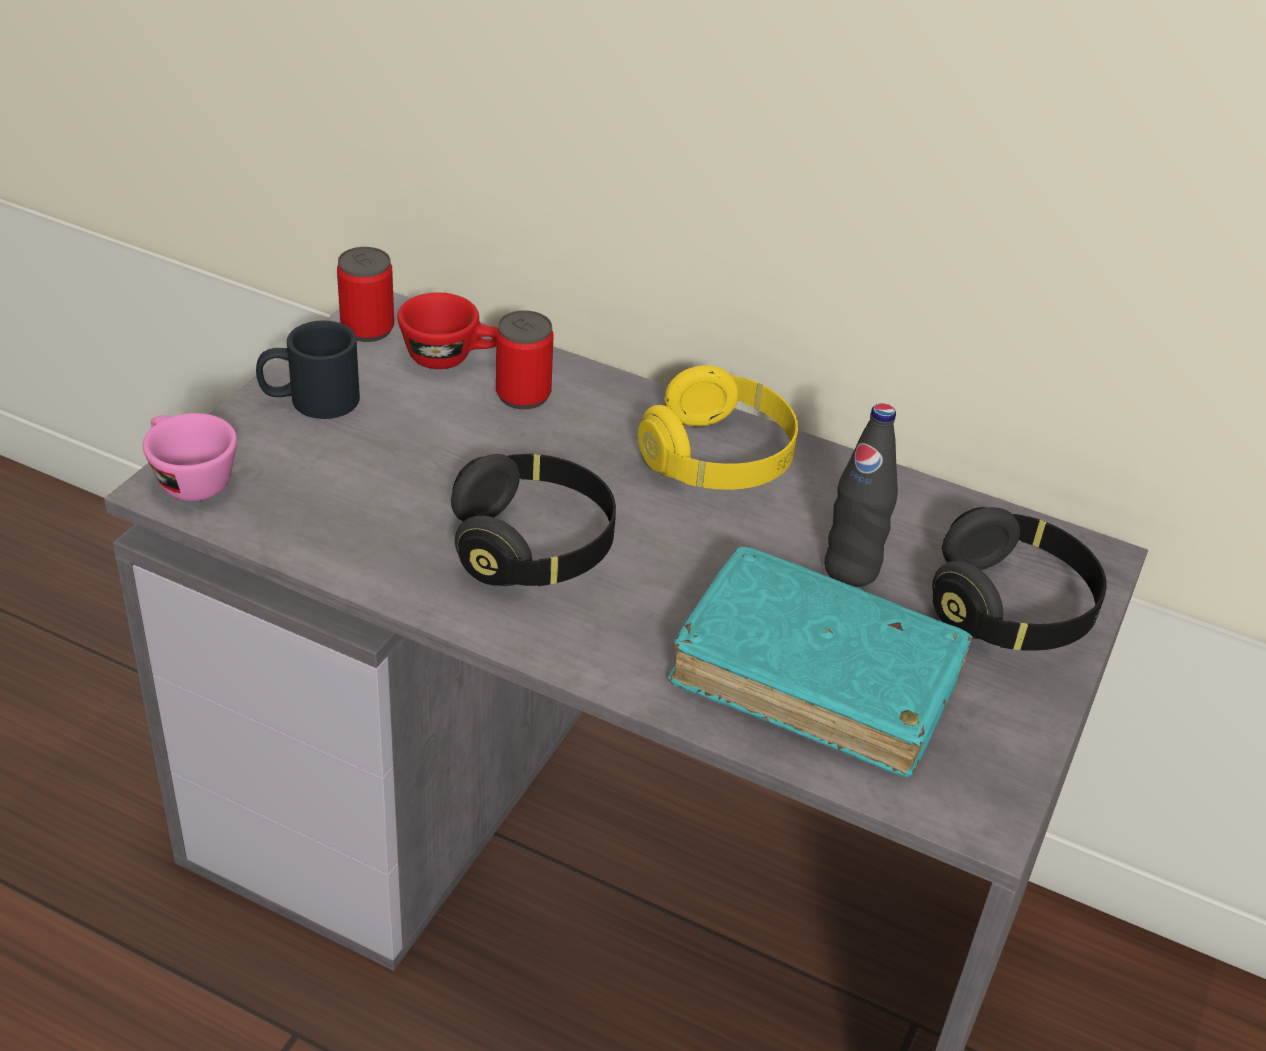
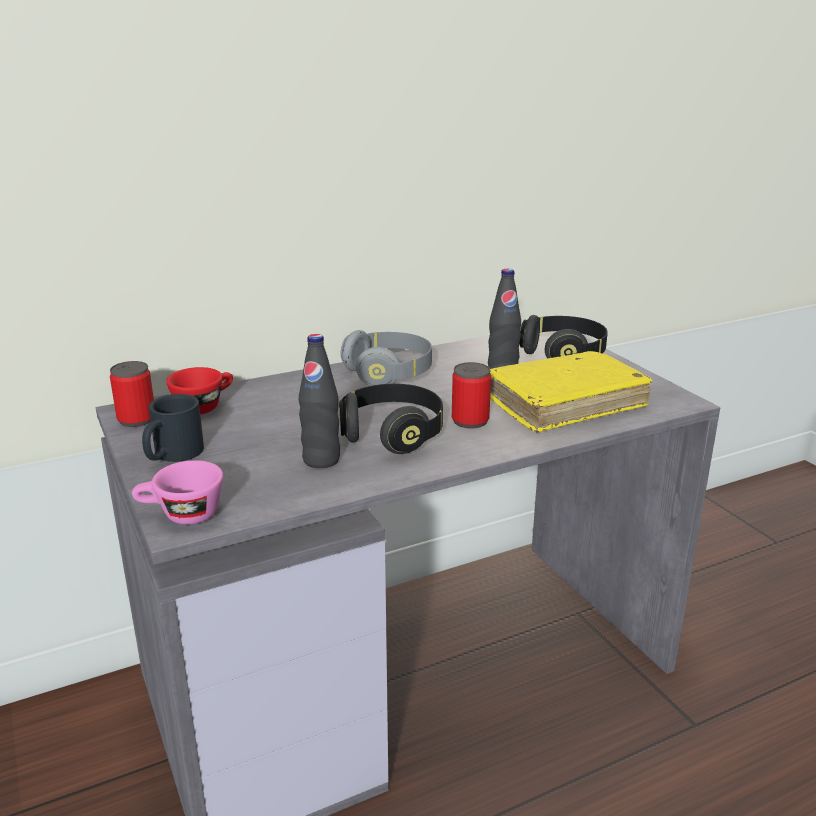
camera: 50 degrees left, 15 degrees down
can [496,310,554,409] -> can moved to [452,362,491,429]
yellow headphones [638,365,798,490] -> grey headphones [340,330,432,386]
turquoise book [668,545,973,777] -> yellow book [490,351,653,432]
none -> black bottle [299,334,340,468]

